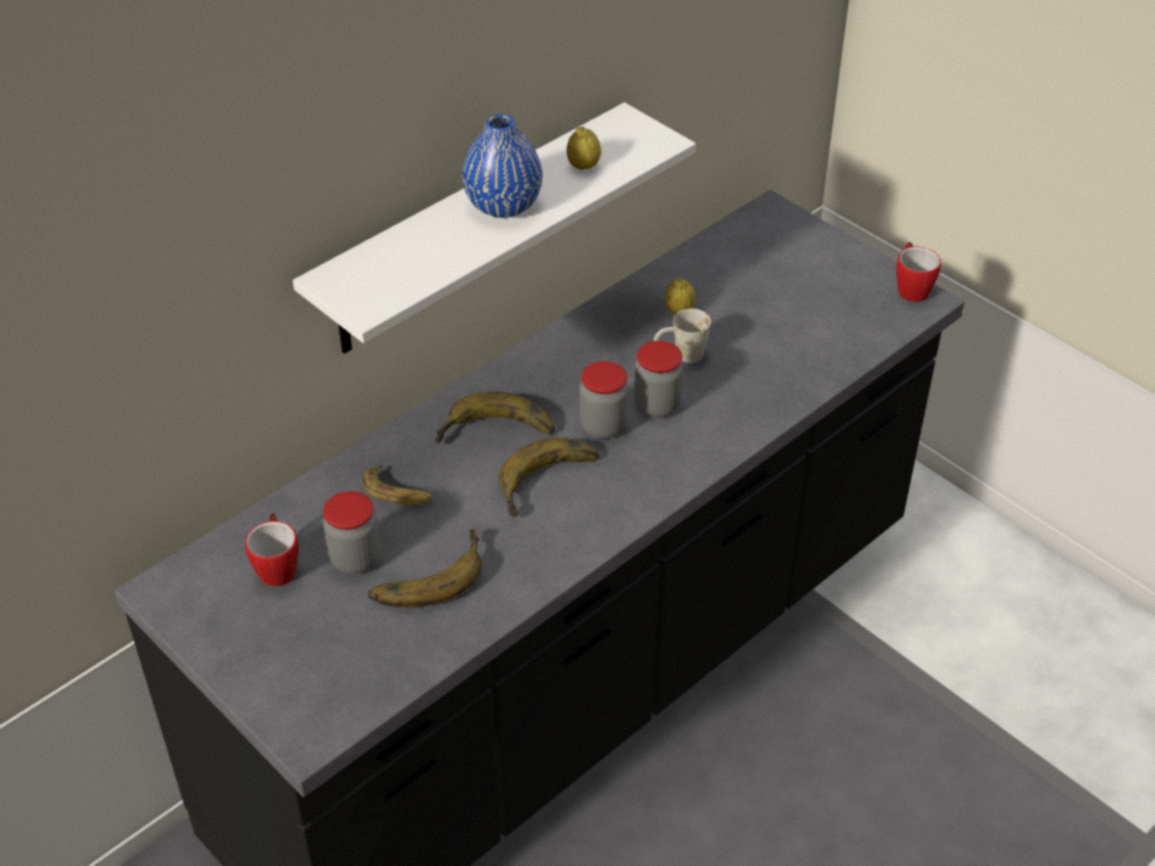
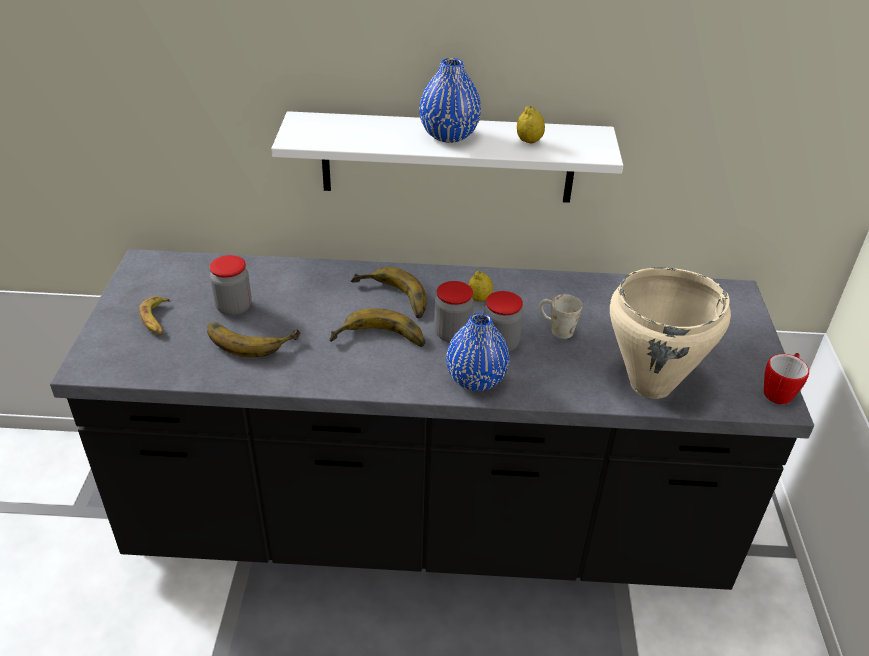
camera: 45 degrees right, 5 degrees down
mug [245,513,299,587] -> none
banana [363,465,433,505] -> banana moved to [139,296,171,335]
lemon [665,278,695,314] -> lemon moved to [468,271,493,302]
none -> blue vase [446,313,509,391]
none -> beige cooking pot [610,267,731,399]

